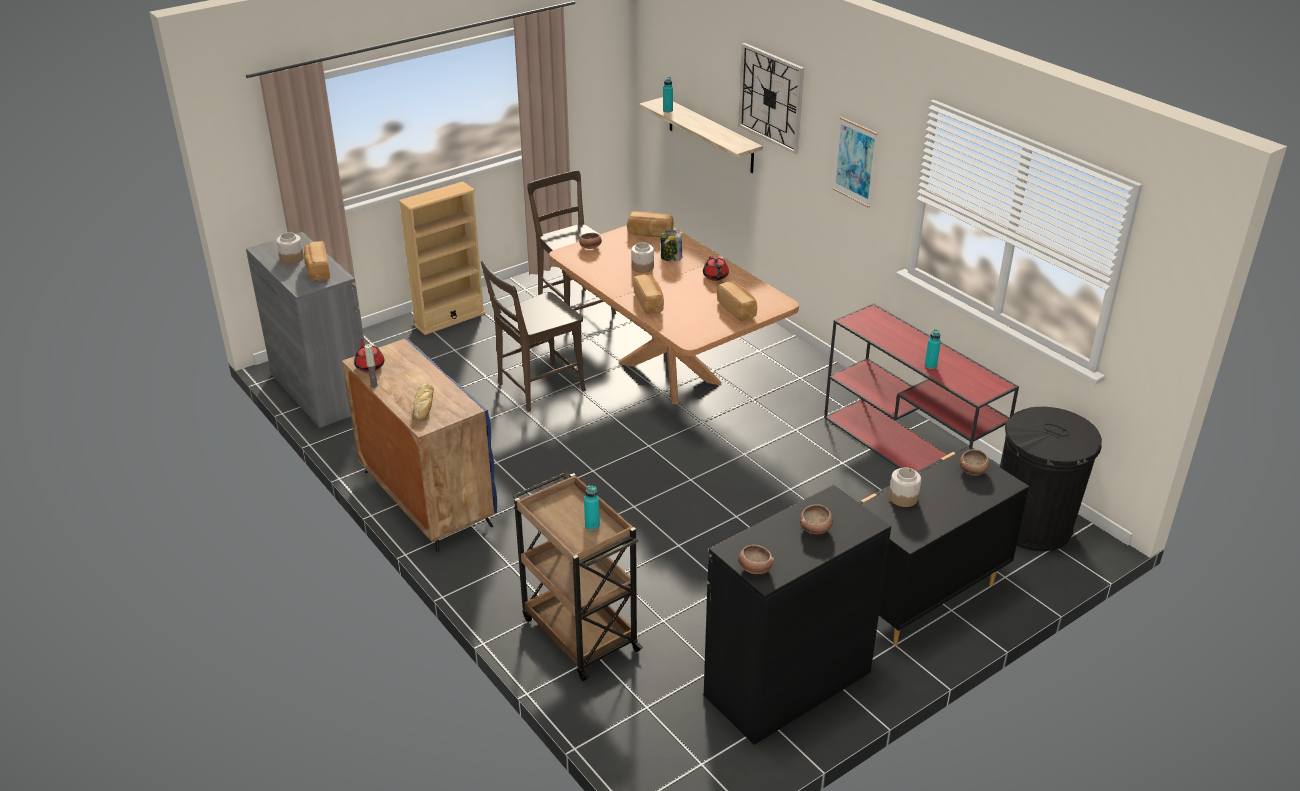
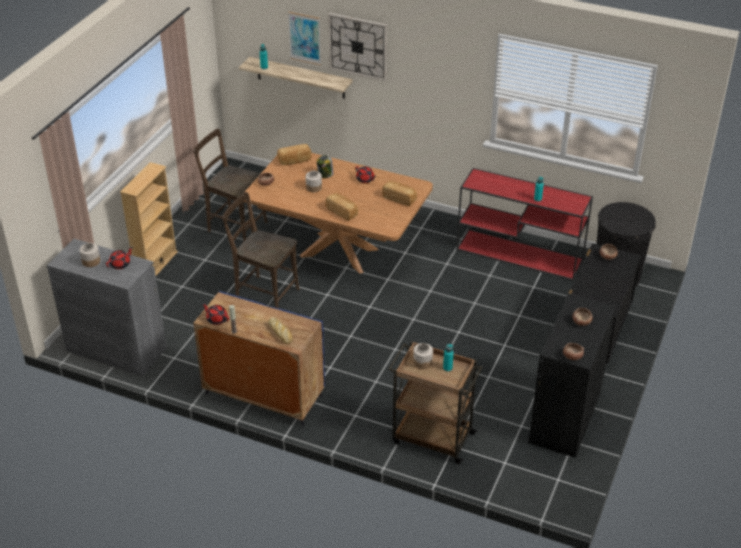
camera: 30 degrees left, 5 degrees up
bread [304,241,330,281] -> red teapot [106,247,133,269]
brown chair [481,261,586,412] -> brown chair turned 90 degrees clockwise [222,192,300,308]
picture [833,117,878,208] -> picture moved to [288,12,321,65]
jar [889,468,921,507] -> jar moved to [413,343,433,369]

